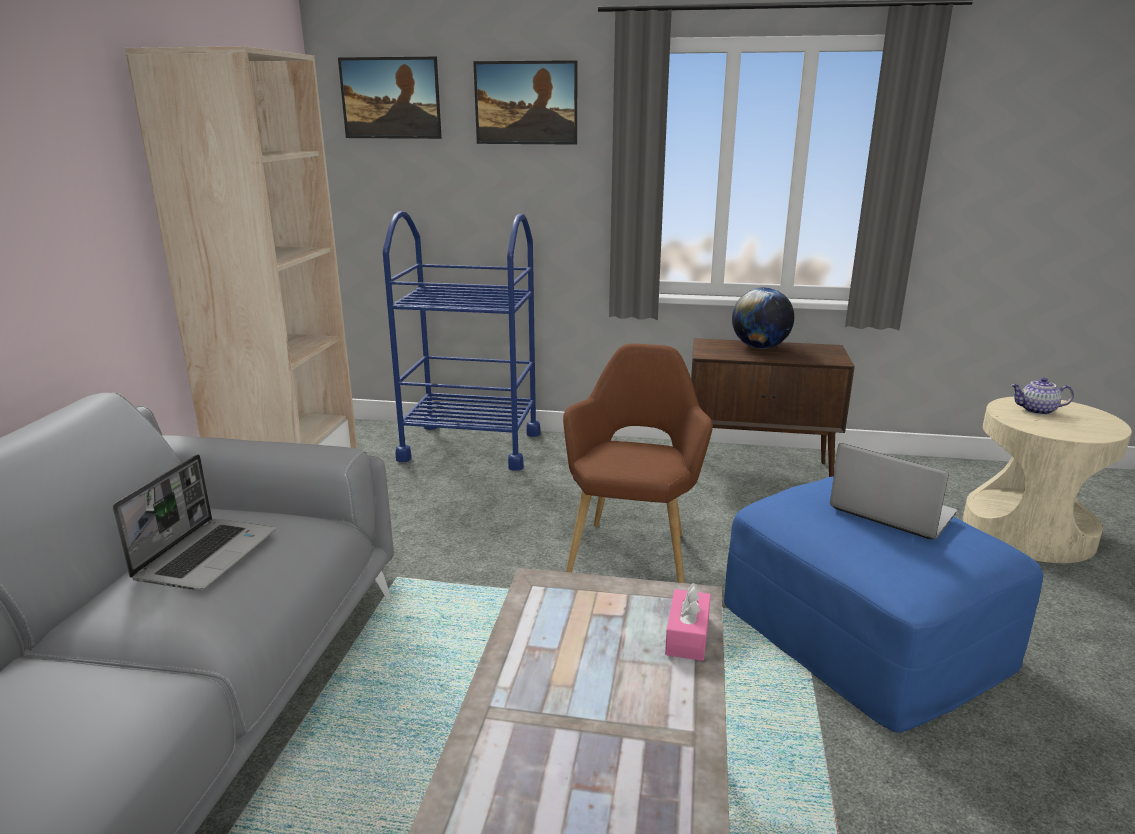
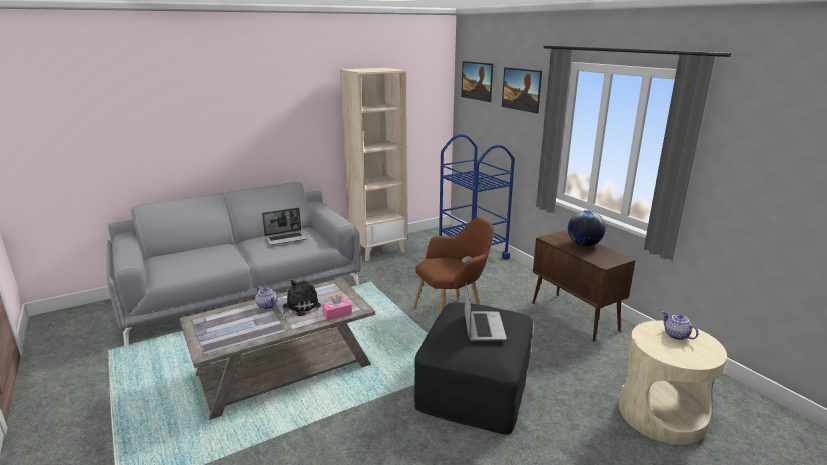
camera: 50 degrees right, 0 degrees up
blue ottoman [724,476,1043,733] -> black ottoman [414,302,533,435]
none -> teapot [255,286,277,309]
none -> plush toy [281,280,321,319]

